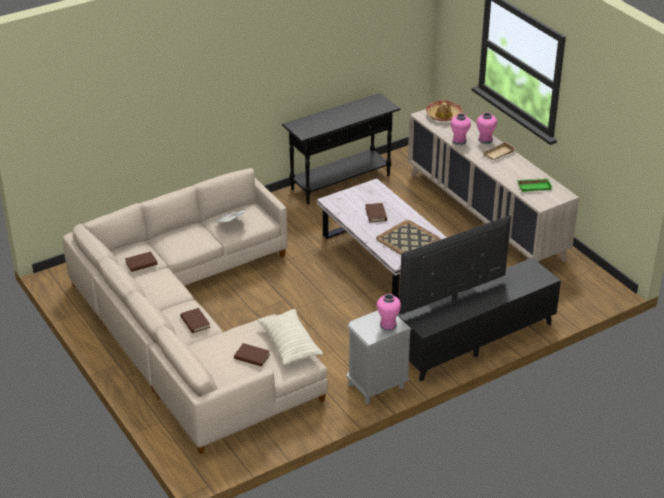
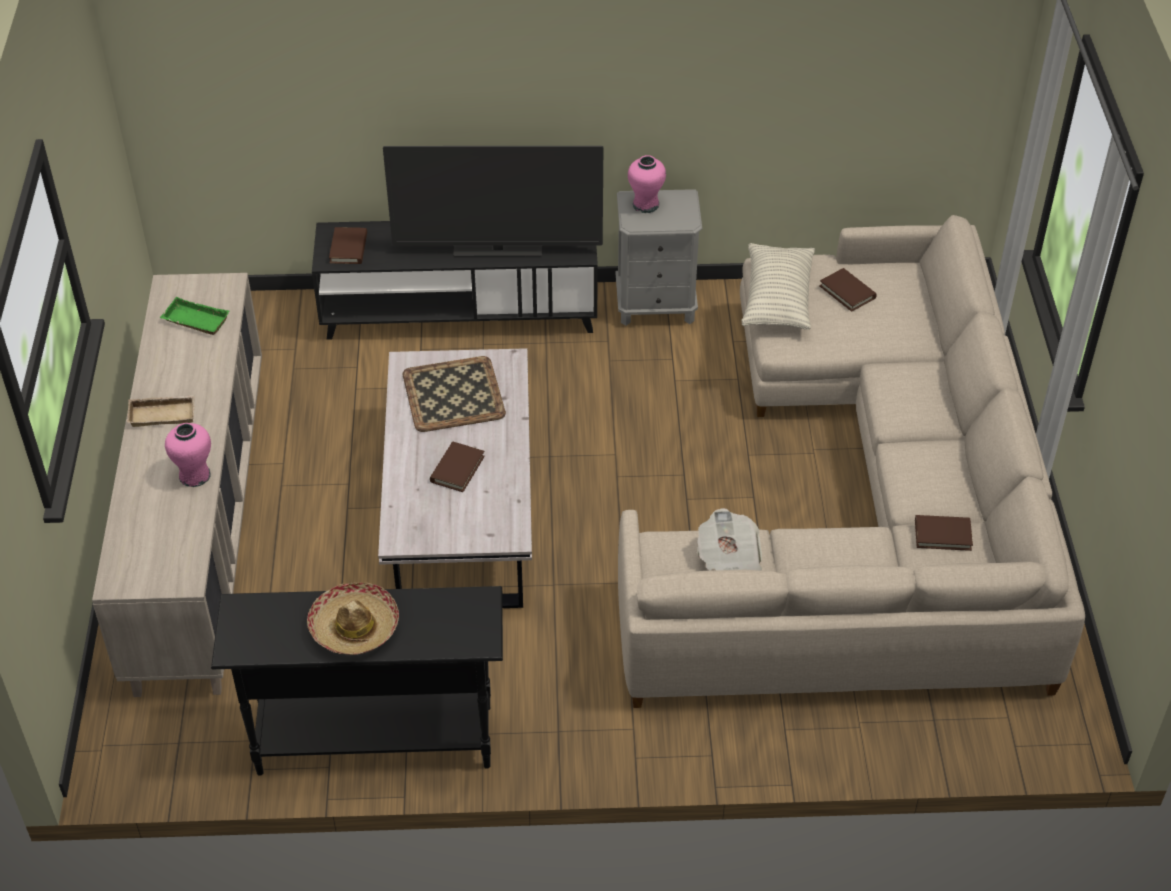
camera: 150 degrees left, 10 degrees up
brown book [180,308,210,333] -> brown book moved to [329,227,367,264]
hat [426,100,463,121] -> hat moved to [307,582,399,655]
pink vase [477,112,497,144] -> none

